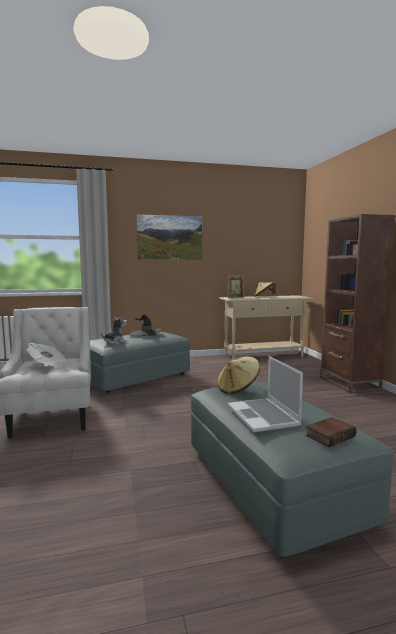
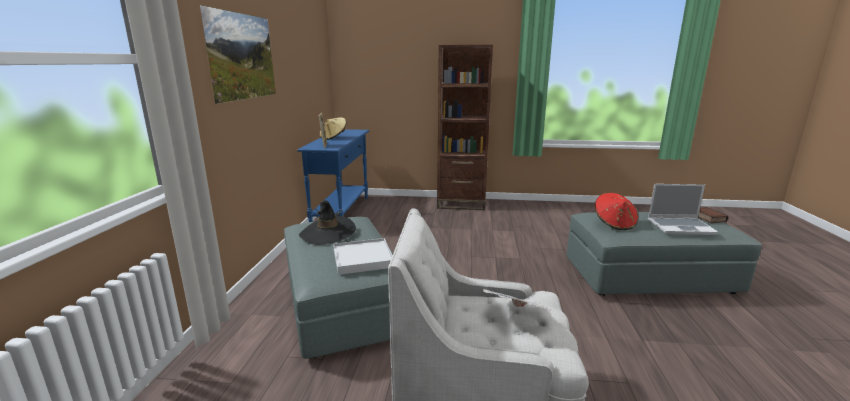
camera: 70 degrees left, 10 degrees up
plush toy [100,314,127,344] -> white tray [333,238,393,275]
beige hat [217,357,260,394] -> red hat [595,193,638,230]
beige console table [220,295,313,360] -> blue console table [297,129,369,222]

